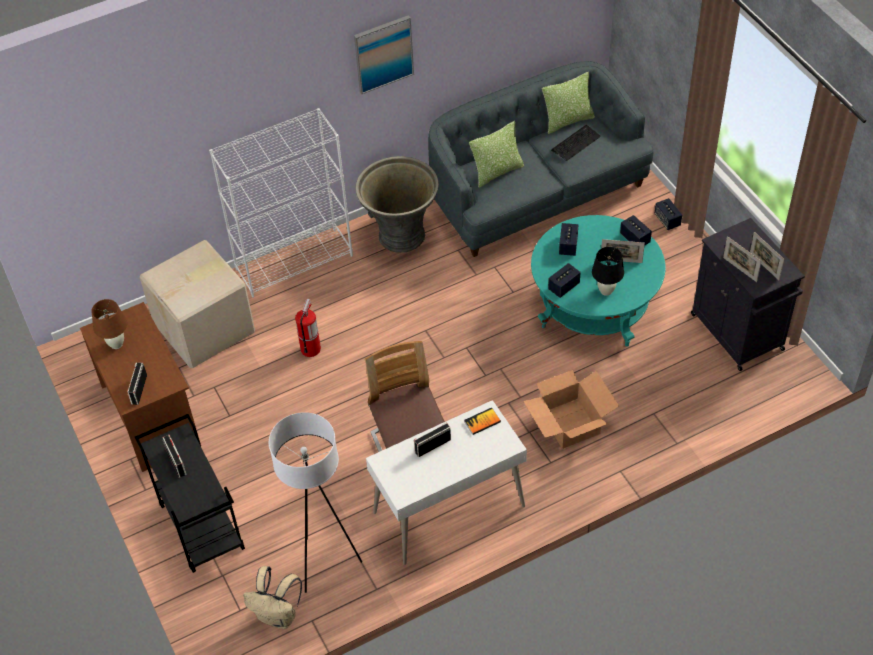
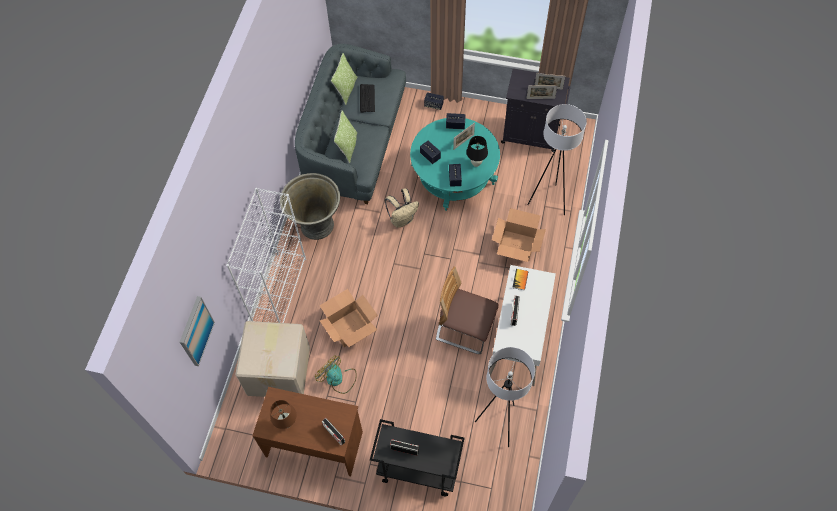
camera: 50 degrees left, 10 degrees up
beige backpack [243,566,302,629] -> beige backpack moved to [385,188,419,228]
fire extinguisher [295,298,321,357] -> cardboard box [320,289,378,347]
picture [354,15,414,94] -> picture moved to [180,296,215,366]
none -> fan [315,356,357,394]
none -> white floor lamp [527,104,587,215]

